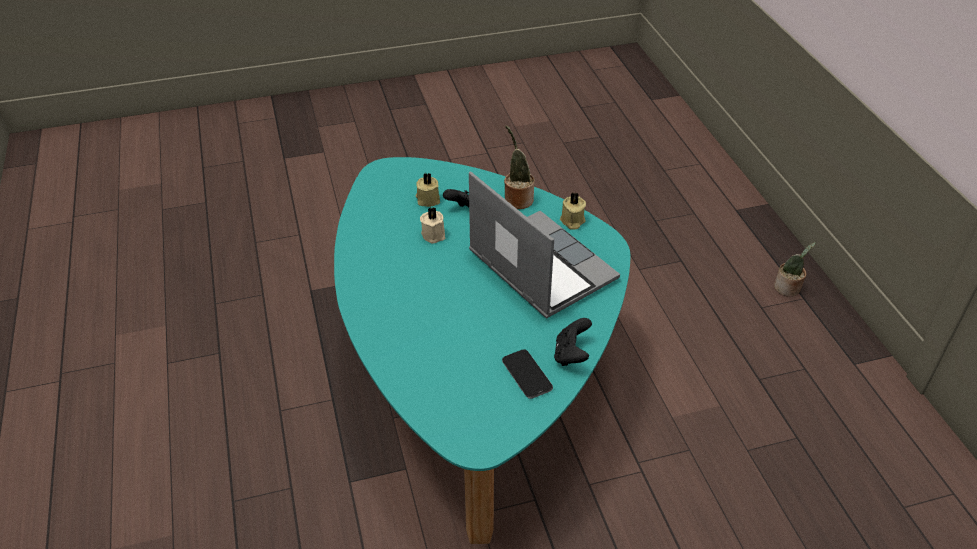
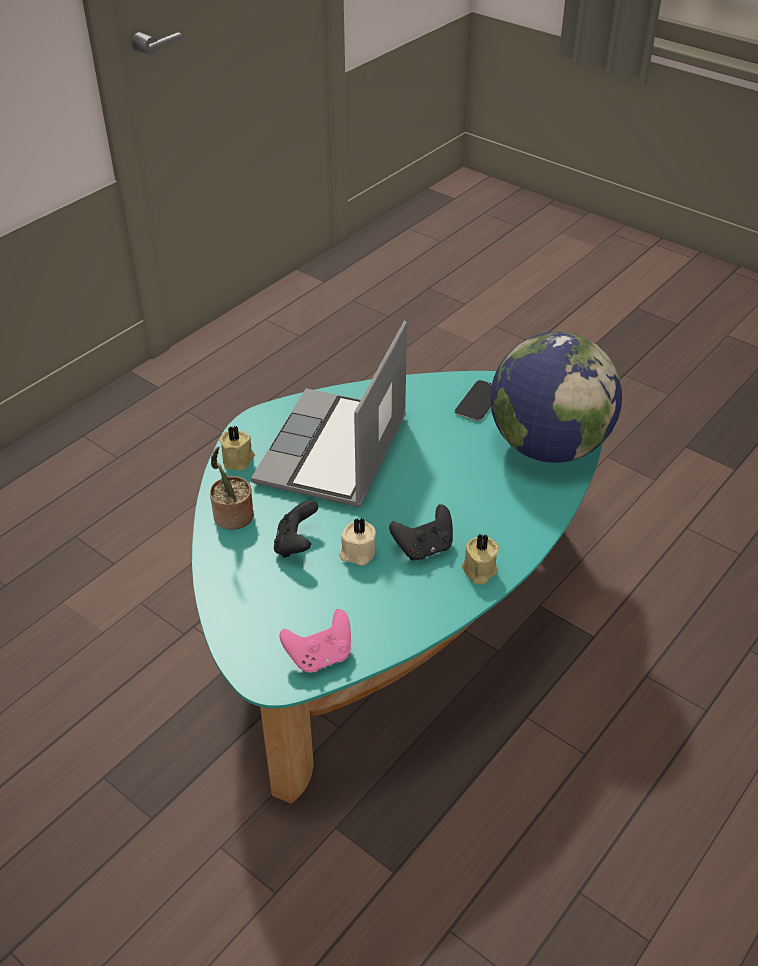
camera: 125 degrees left, 0 degrees up
beige candle [415,173,440,207] -> beige candle moved to [462,533,499,585]
black game controller [554,318,592,366] -> black game controller moved to [389,504,453,560]
potted plant [774,242,816,297] -> none
none -> pink game controller [279,609,351,672]
none -> globe [490,332,622,463]

